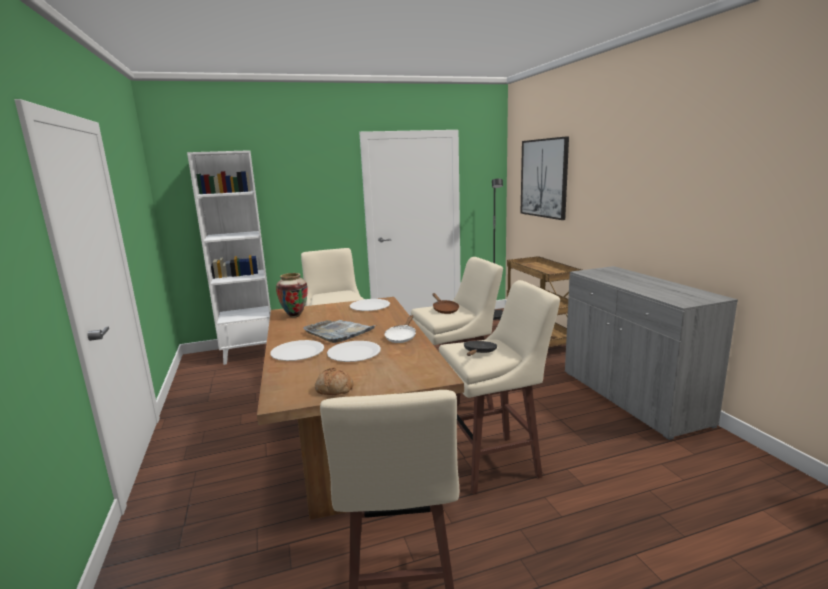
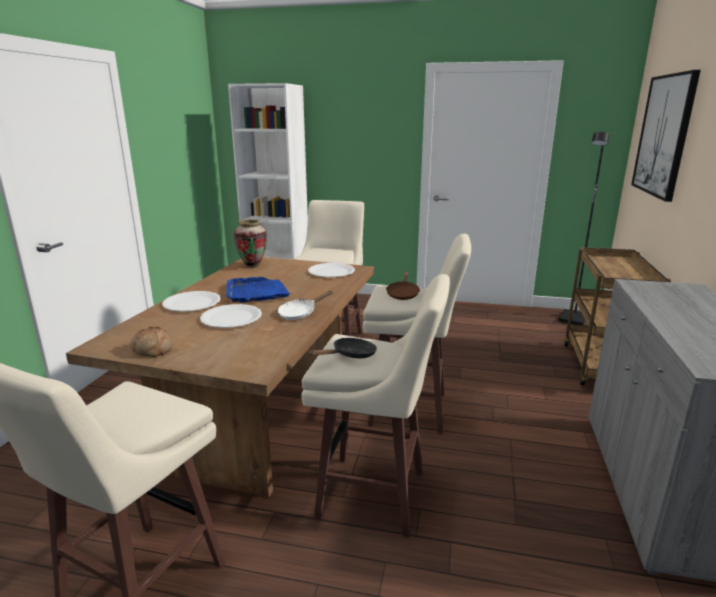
camera: 30 degrees right, 5 degrees up
grey tray [303,320,377,343] -> blue tray [226,277,291,303]

